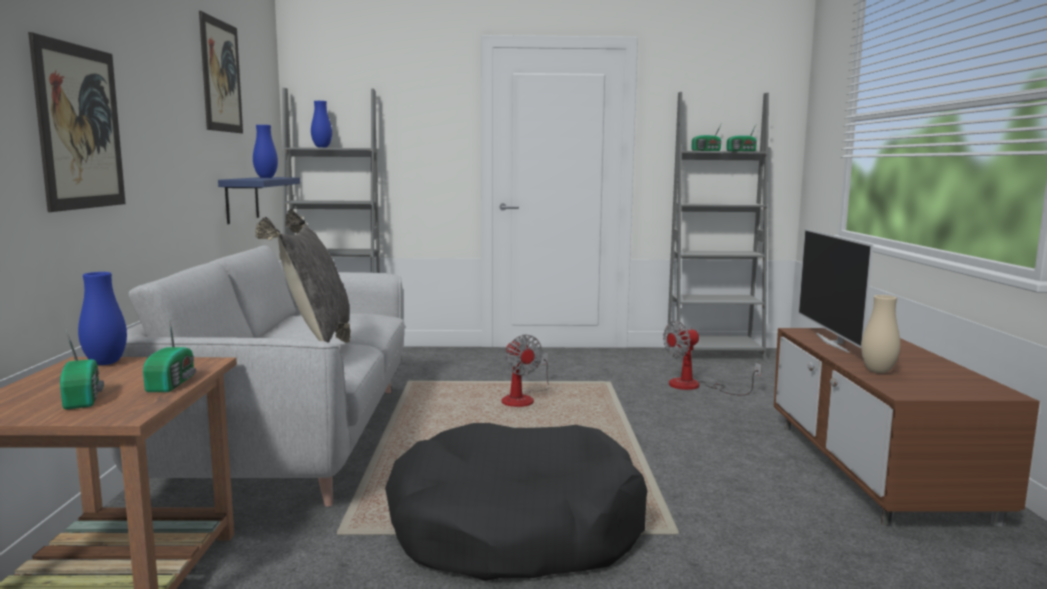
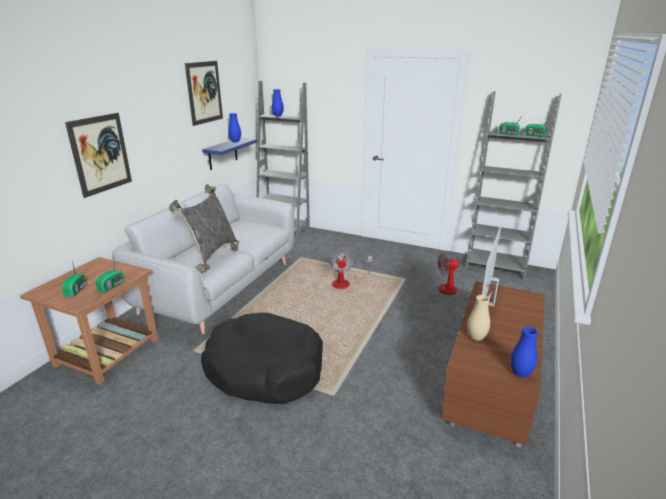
camera: 25 degrees right, 15 degrees up
blue vase [78,272,127,365] -> blue vase moved to [510,327,538,377]

